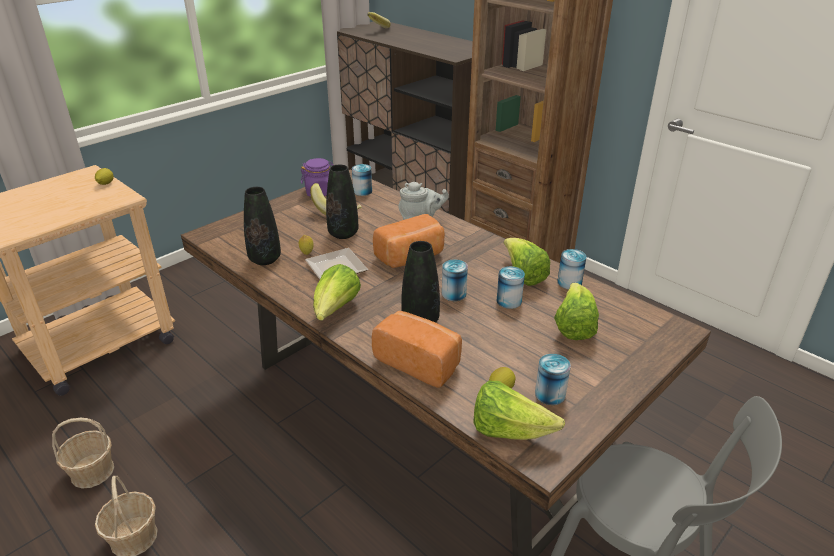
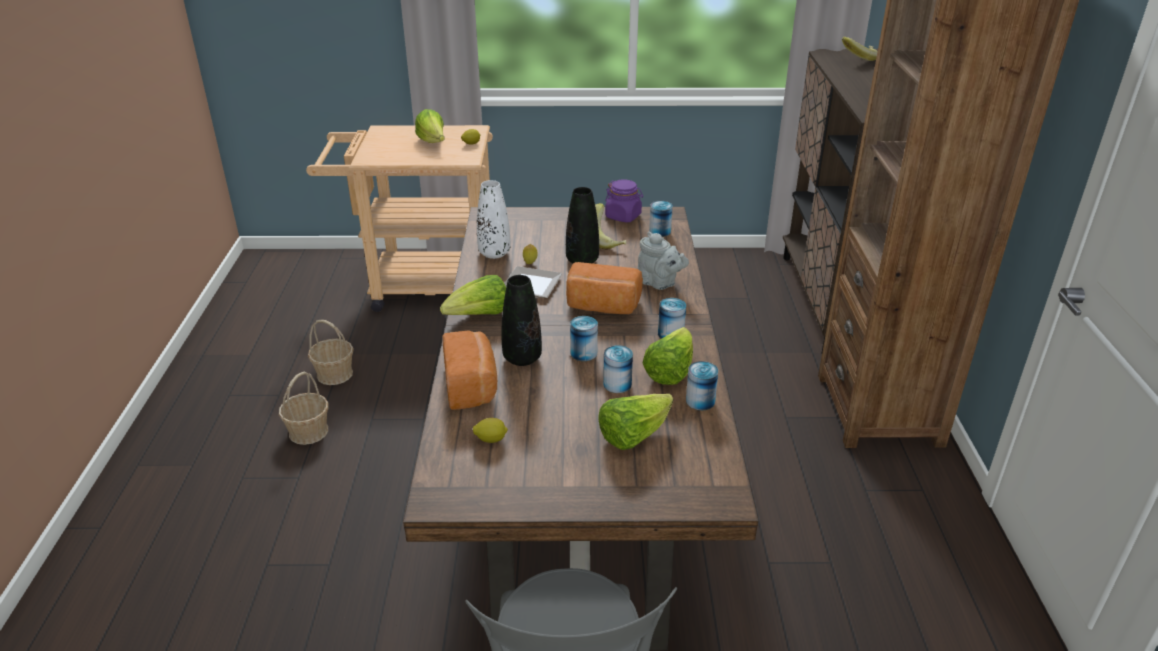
camera: 45 degrees right, 0 degrees up
black vase [244,187,281,265] -> white vase [477,180,510,259]
lettuce [473,381,565,440] -> lettuce moved to [415,109,445,143]
can [535,354,571,405] -> can moved to [658,298,686,339]

